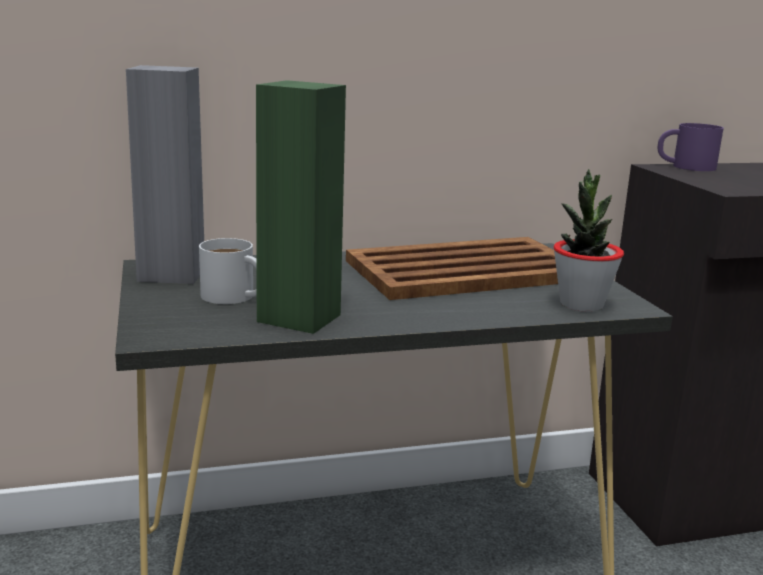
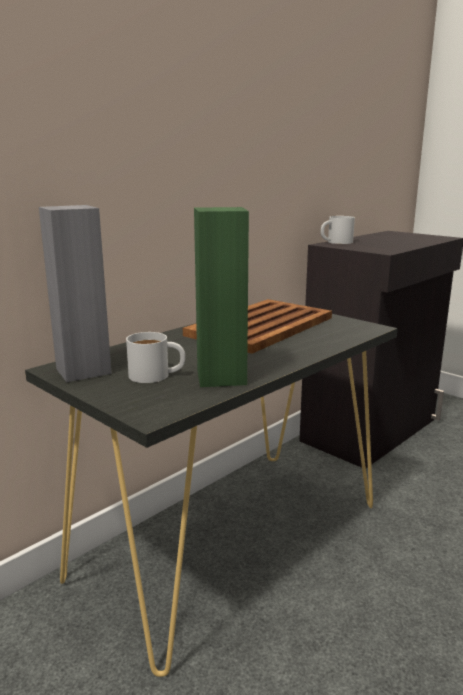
camera: 30 degrees left, 0 degrees up
potted plant [553,169,624,312] -> none
purple mug [658,123,724,171] -> white mug [321,216,355,244]

